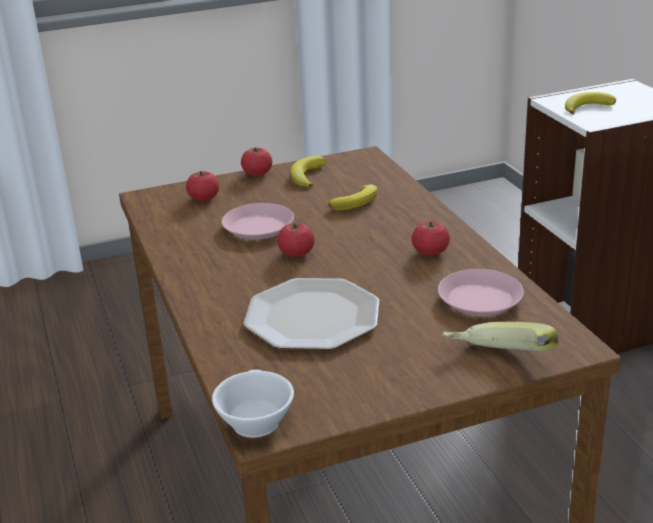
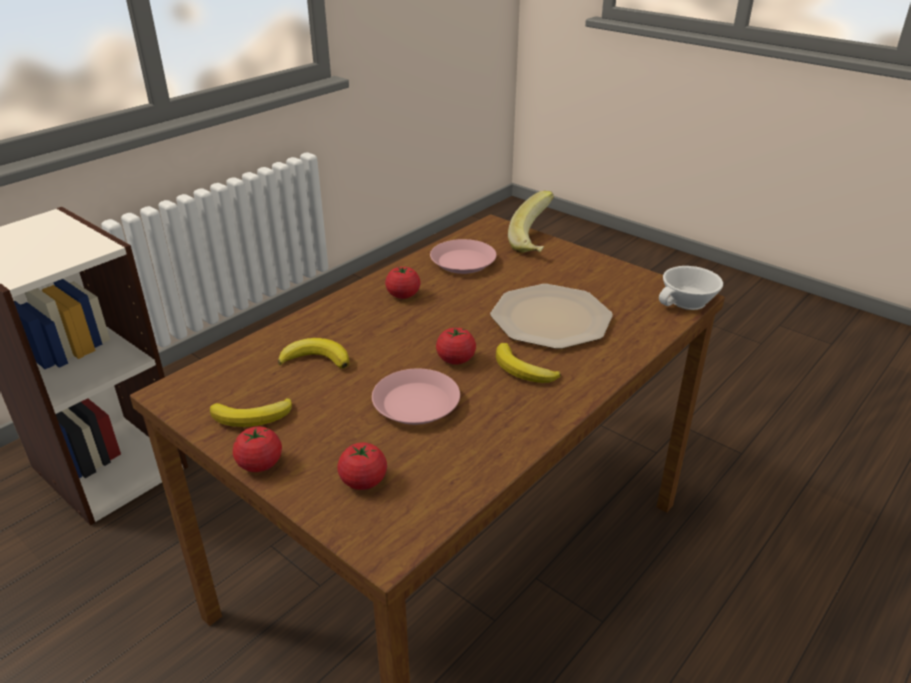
camera: 120 degrees left, 5 degrees up
banana [565,92,616,114] -> banana moved to [496,343,561,383]

